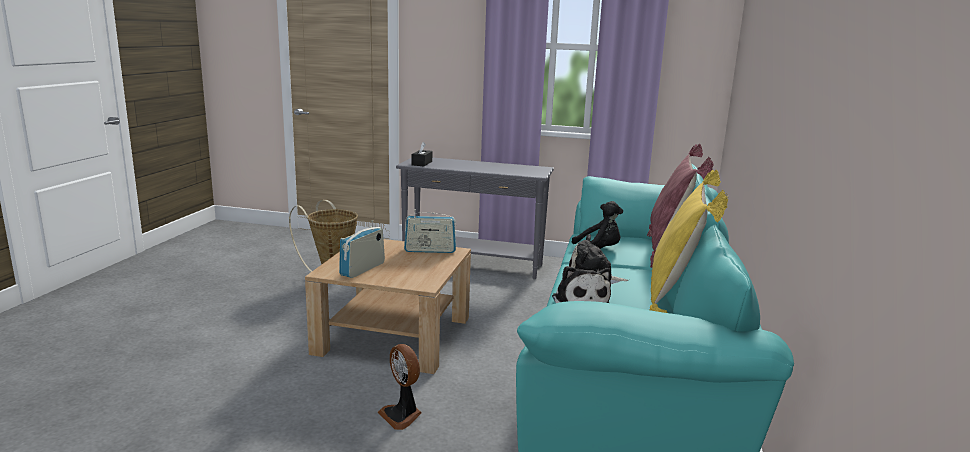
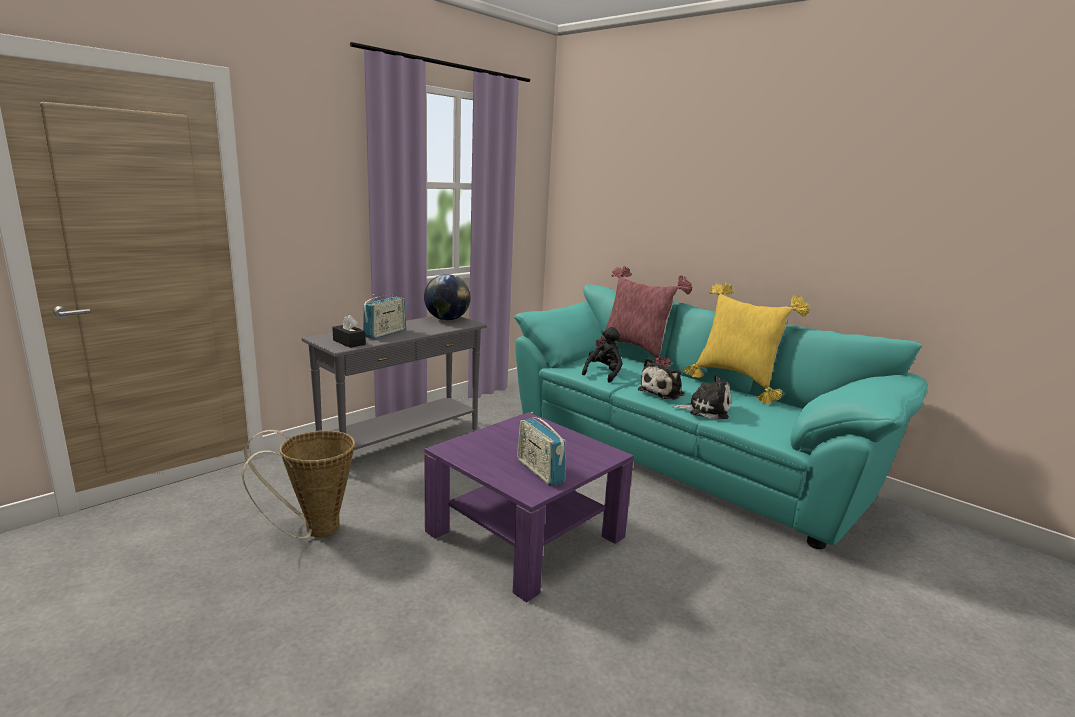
camera: 60 degrees left, 0 degrees up
brown coffee table [305,239,471,374] -> purple coffee table [424,412,634,603]
fan [378,344,422,430] -> none
radio [404,209,456,253] -> radio moved to [363,294,406,339]
none -> globe [424,274,471,320]

